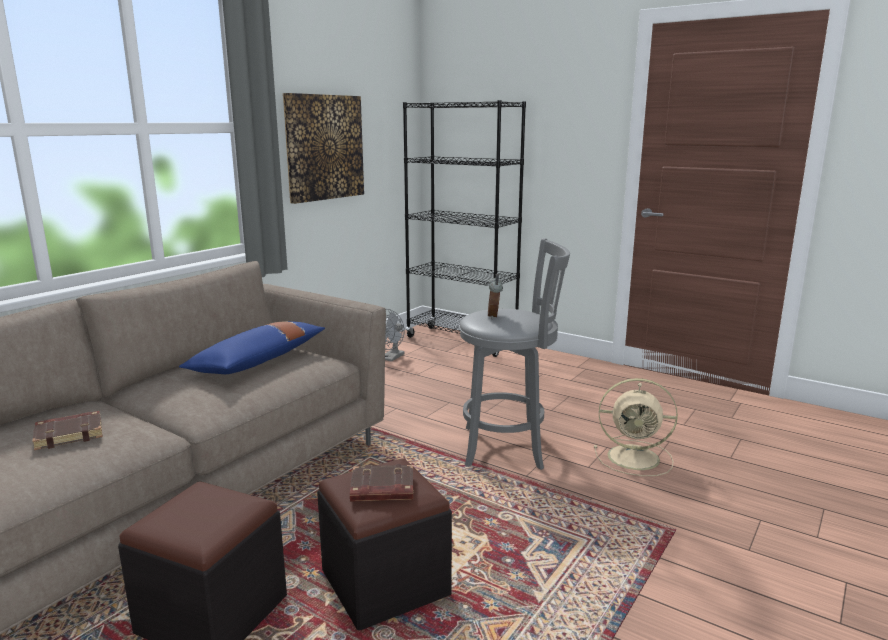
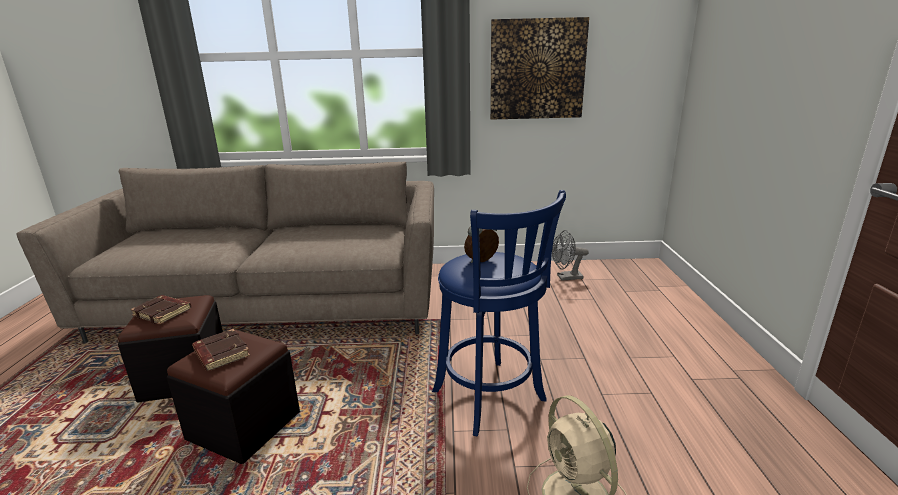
camera: 55 degrees right, 5 degrees up
brown book [32,411,103,450] -> brown book moved to [130,295,191,325]
blue pillow [179,321,325,374] -> none
black bookcase [403,100,526,357] -> none
grey stool [459,238,570,470] -> blue stool [432,190,566,436]

